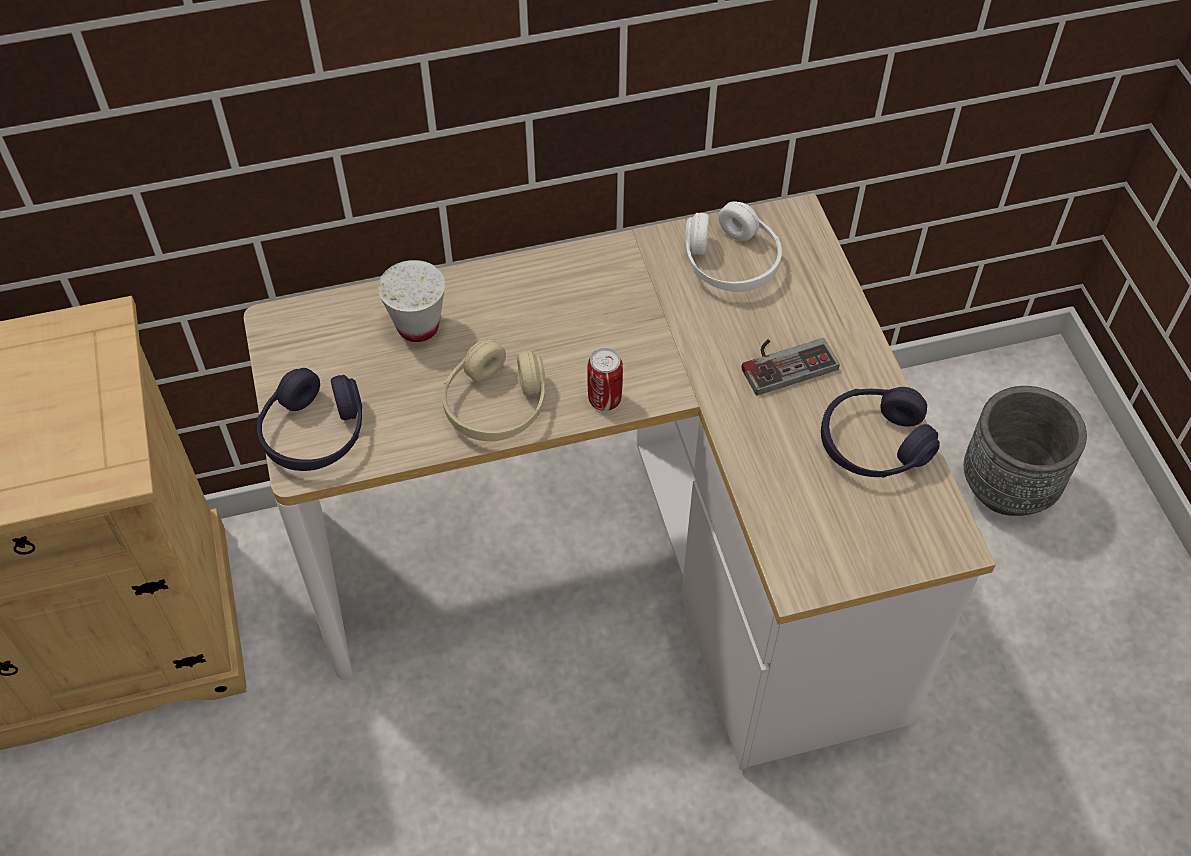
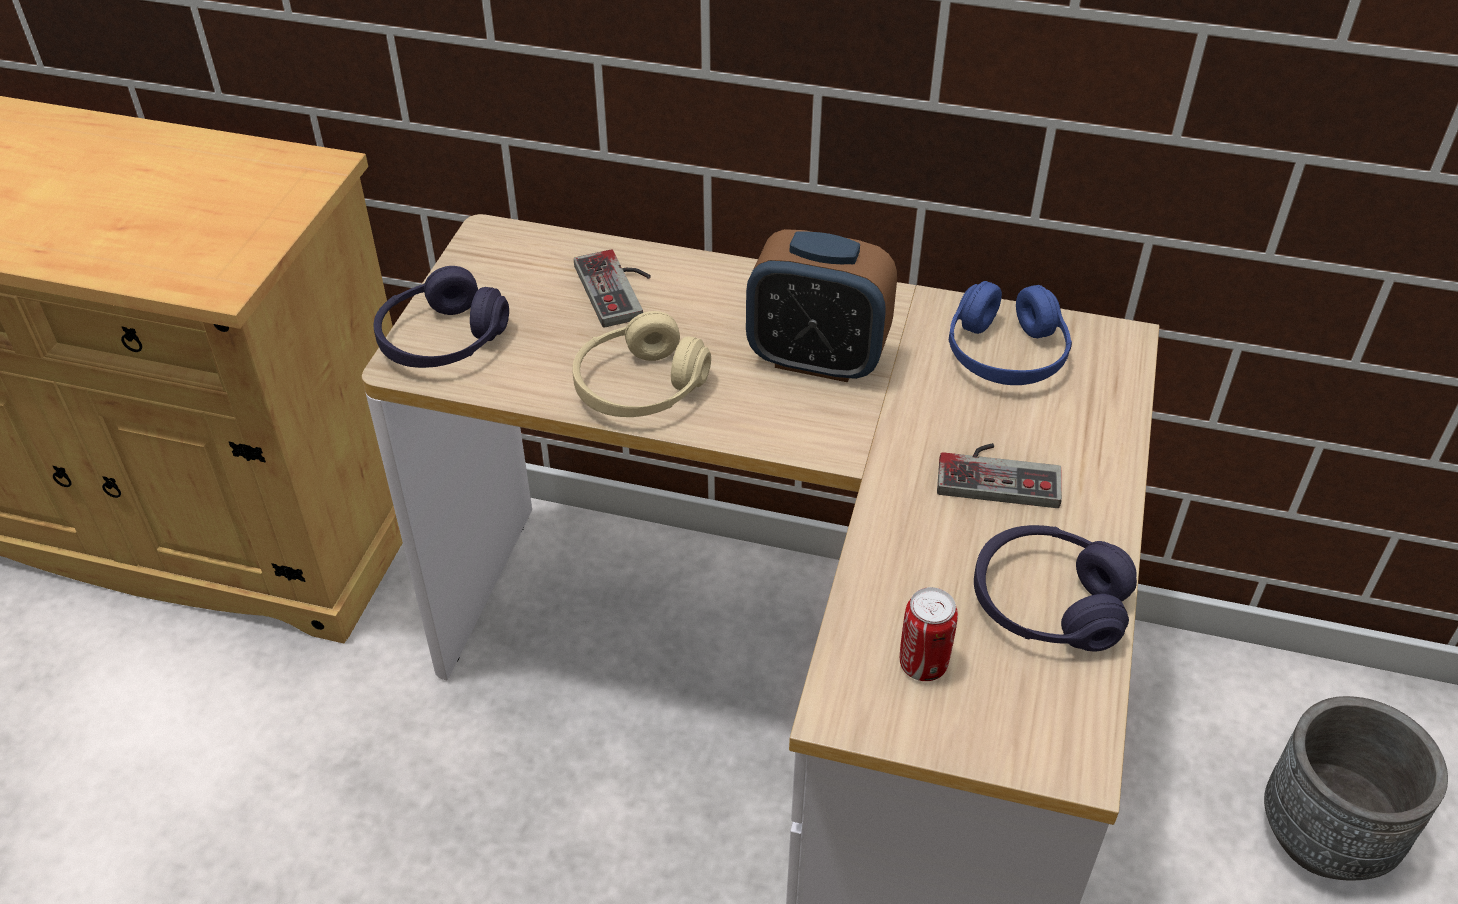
camera: 30 degrees right, 10 degrees down
white cup [378,260,445,342] -> game controller [574,249,651,328]
can [587,348,623,411] -> can moved to [900,587,958,681]
white headphones [685,201,782,292] -> blue headphones [949,281,1072,385]
none -> alarm clock [746,229,897,382]

